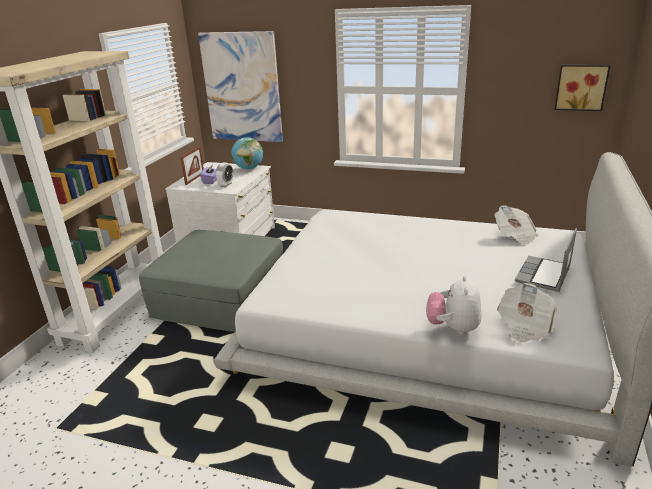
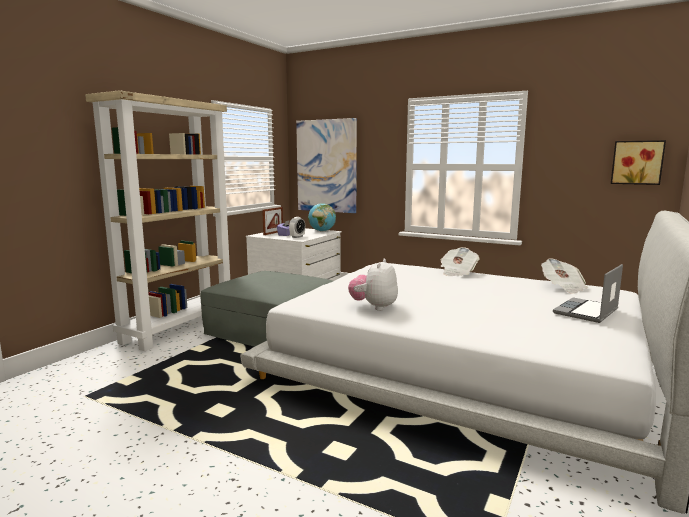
camera: 10 degrees right, 15 degrees down
plush toy [426,276,482,335] -> plush toy moved to [348,259,398,311]
newspaper [497,283,558,343] -> newspaper moved to [441,247,480,276]

